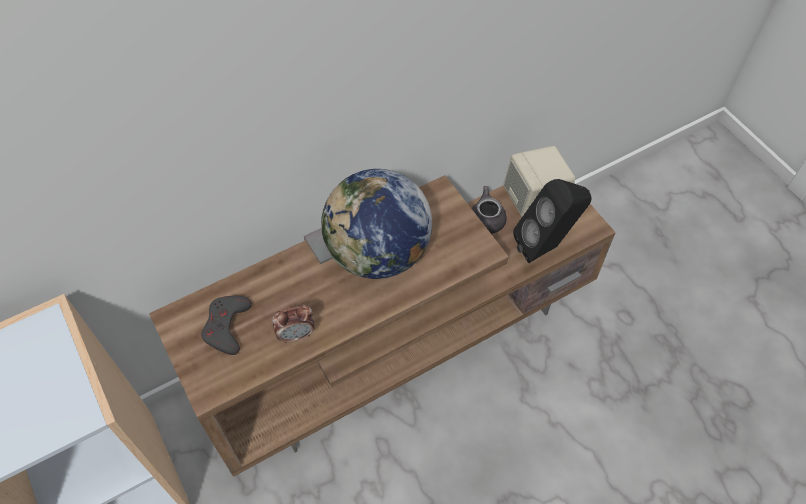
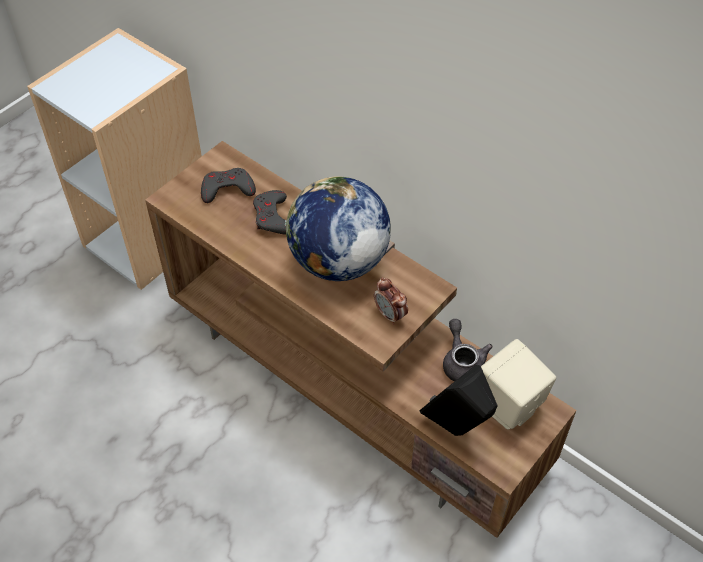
camera: 70 degrees right, 5 degrees down
alarm clock [272,305,315,343] -> alarm clock moved to [374,277,408,325]
none -> grey game controller [253,190,287,235]

